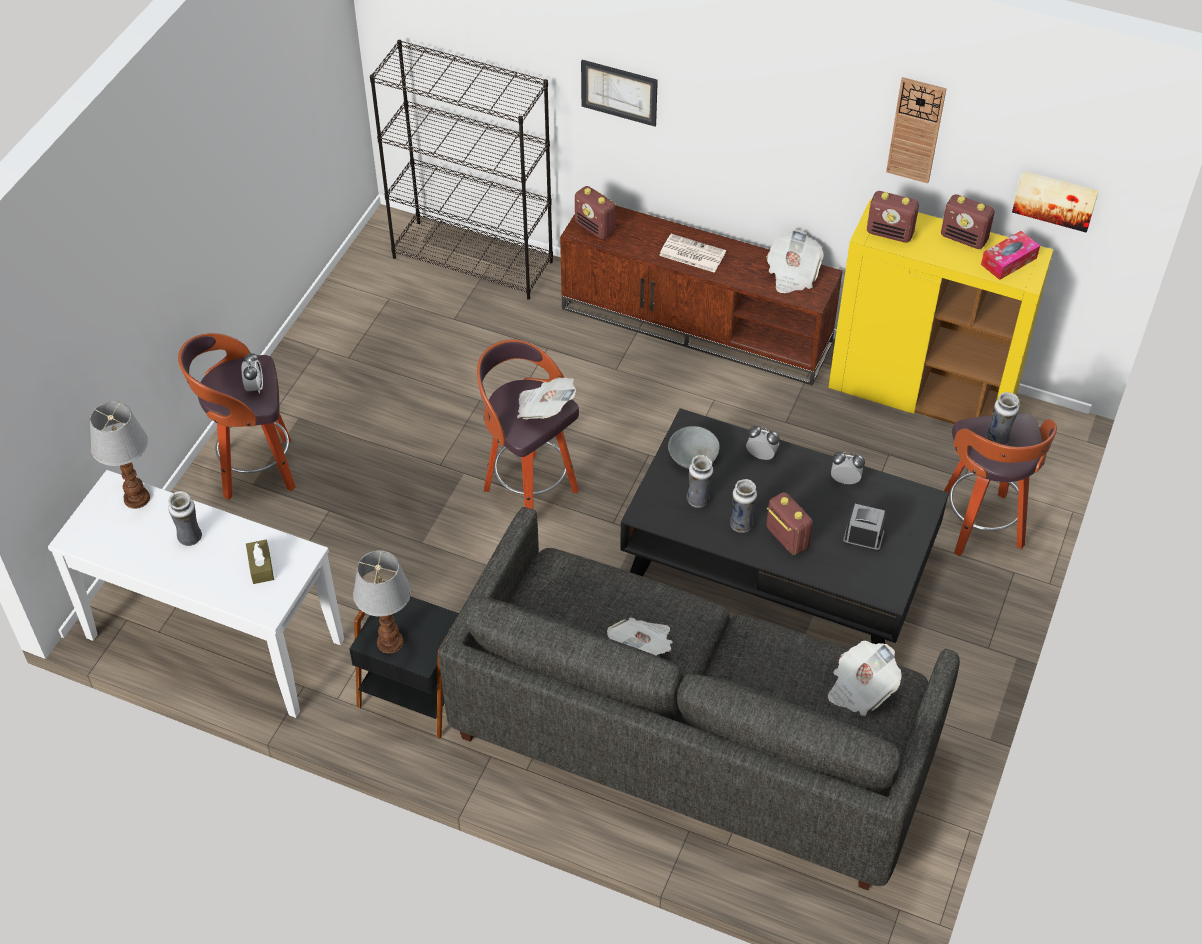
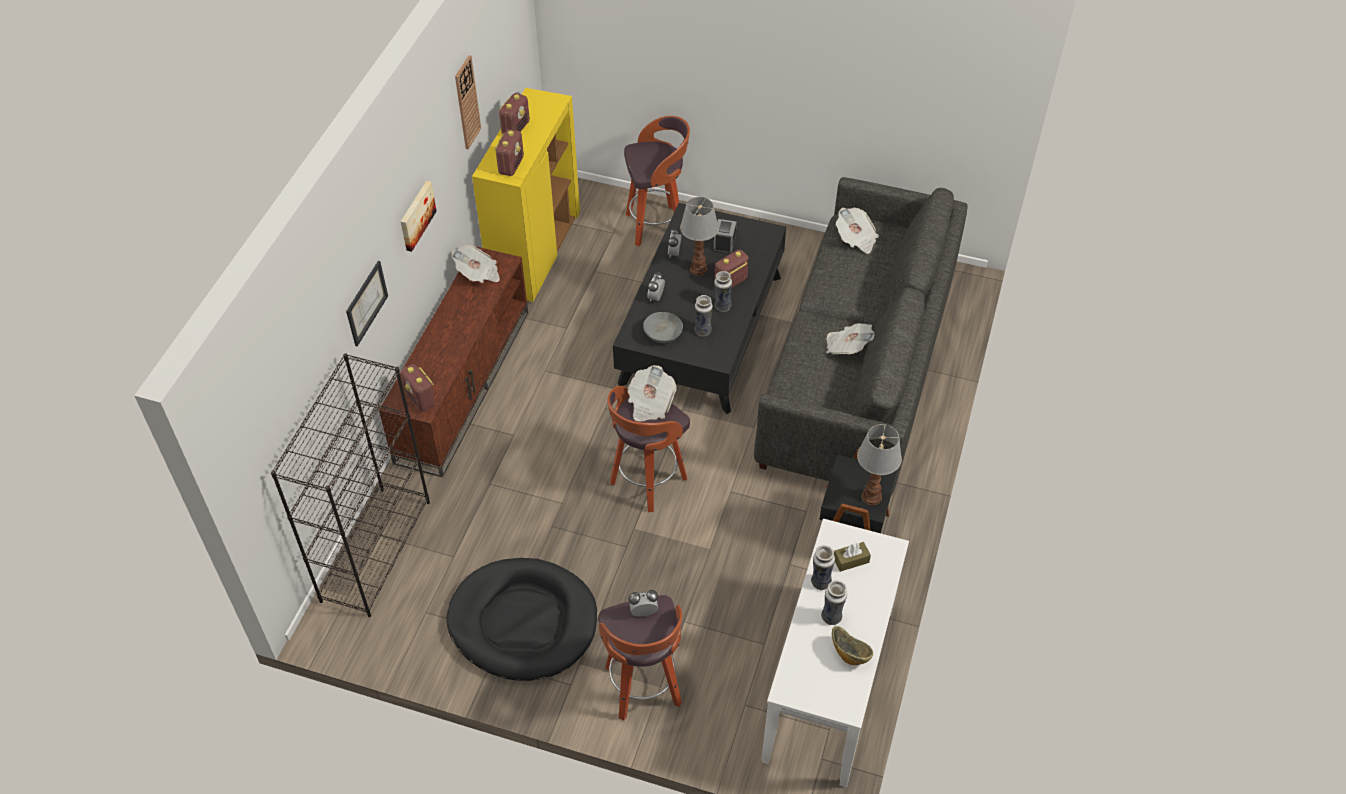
camera: 95 degrees left, 0 degrees up
table lamp [90,401,150,509] -> table lamp moved to [680,197,719,276]
radio [575,186,616,239] -> radio turned 105 degrees clockwise [400,364,435,412]
newspaper [659,234,726,273] -> none
tissue box [981,231,1040,280] -> none
vase [986,392,1019,445] -> vase moved to [811,545,835,590]
picture [1012,171,1099,233] -> picture moved to [401,181,437,252]
none -> black dog bed [447,558,597,681]
none -> bowl [832,626,873,665]

